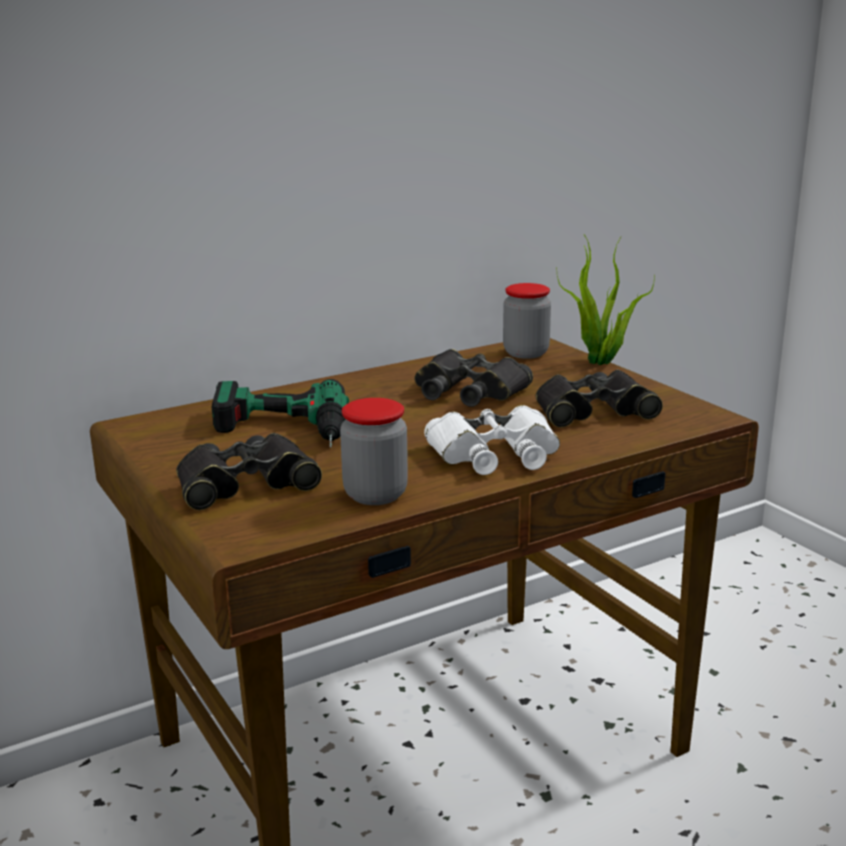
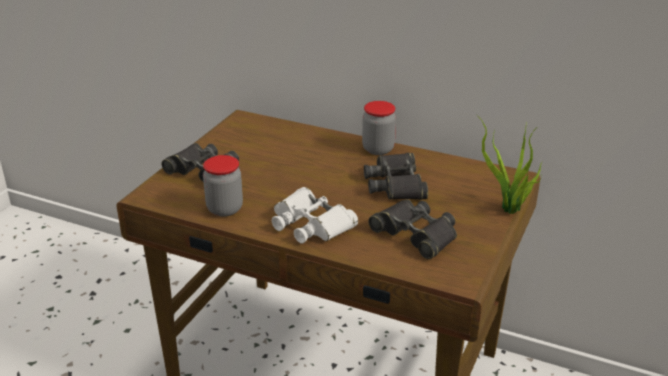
camera: 55 degrees right, 10 degrees up
power drill [212,379,349,447] -> none
jar [503,283,551,359] -> jar moved to [362,101,396,155]

